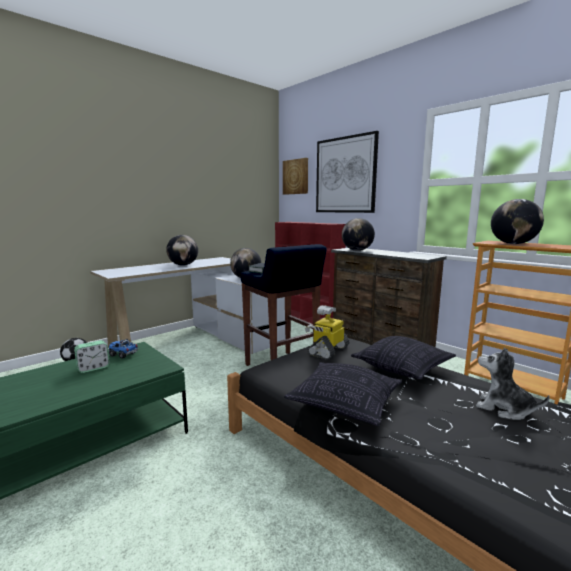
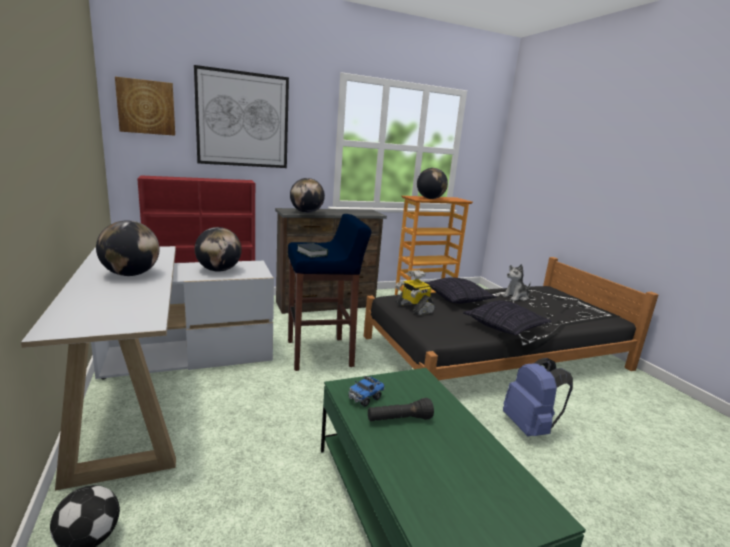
camera: 70 degrees left, 5 degrees up
alarm clock [74,340,110,373] -> black flashlight [368,398,434,421]
none -> blue backpack [503,358,573,436]

